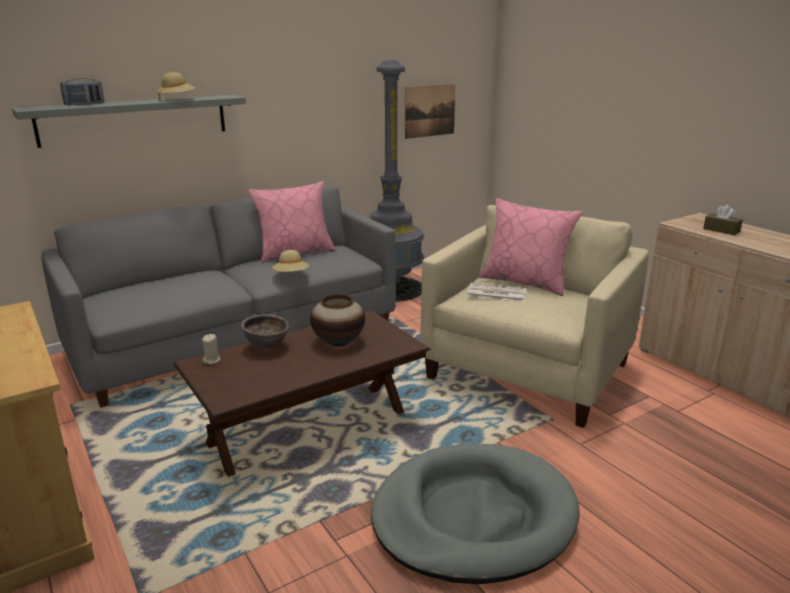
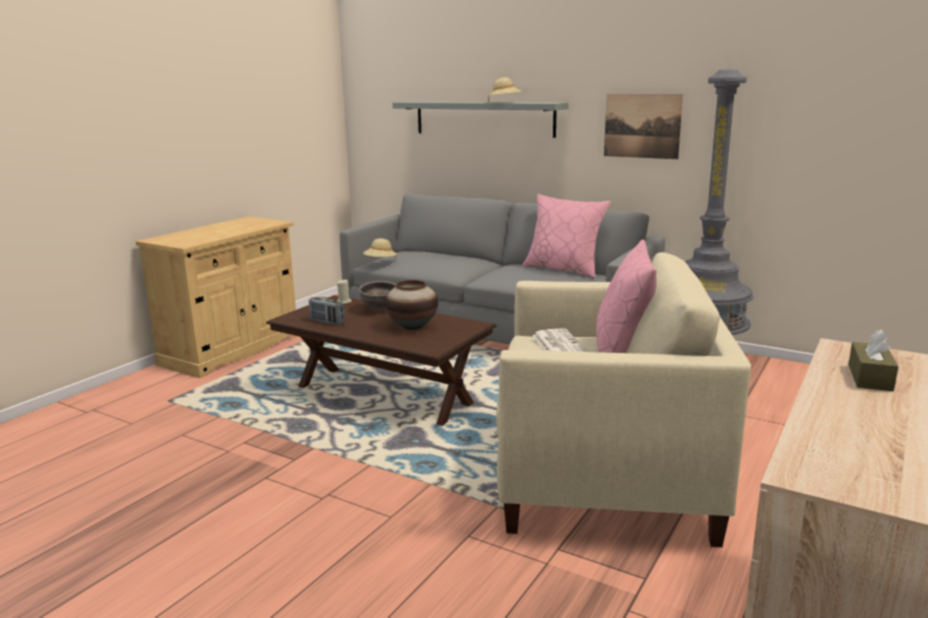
camera: 65 degrees right, 5 degrees down
radio [60,78,104,105] -> radio moved to [309,297,345,326]
beige hat [272,250,309,272] -> beige hat moved to [363,238,397,259]
grey dog bed [371,443,580,584] -> none
picture [405,84,456,139] -> picture moved to [604,94,683,159]

